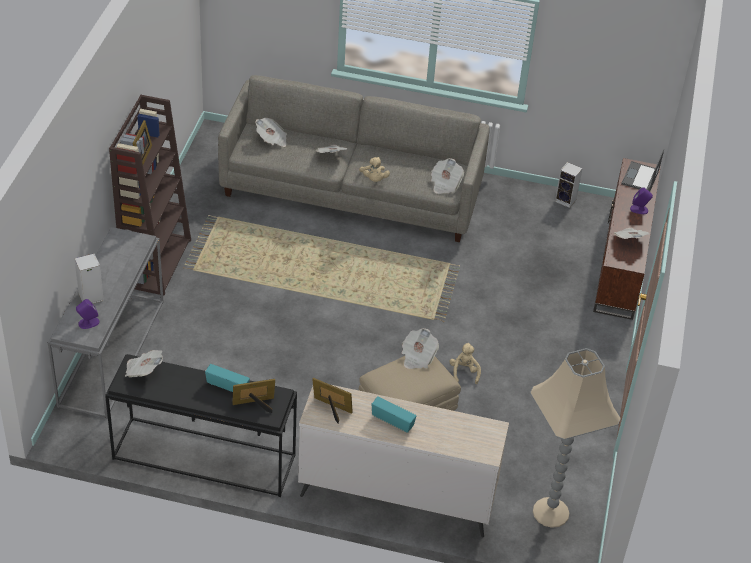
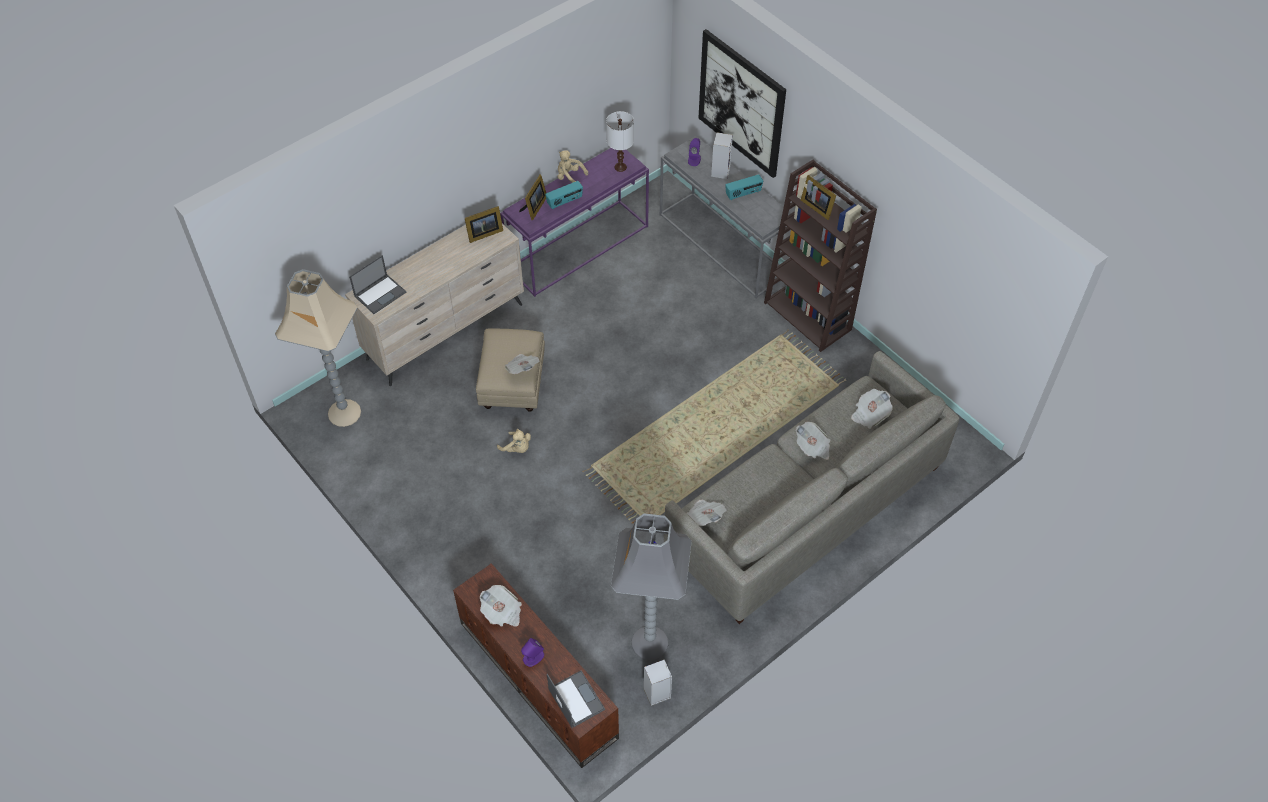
camera: 130 degrees right, 10 degrees up
black console table [105,354,297,497] -> purple console table [500,148,649,297]
newspaper [125,350,163,377] -> white table lamp [606,111,634,172]
beige plush toy [359,157,390,182] -> beige plush toy moved to [558,150,588,184]
radio [372,396,416,433] -> radio moved to [725,174,763,200]
none -> laptop [349,255,407,314]
none -> grey floor lamp [611,513,692,660]
none -> picture [699,29,786,178]

